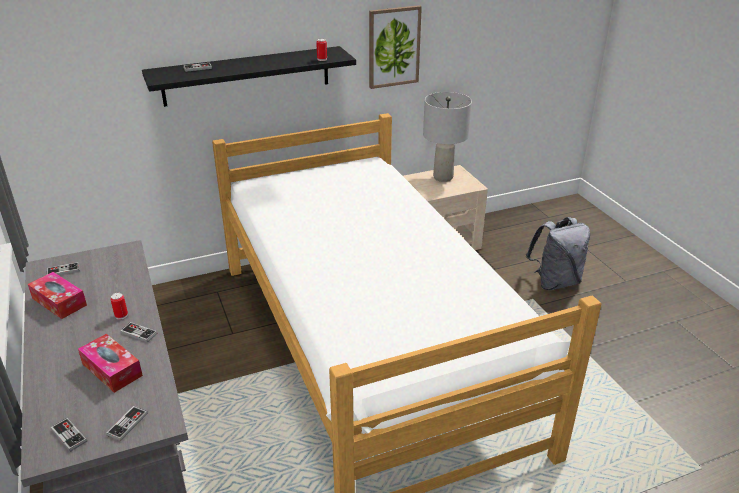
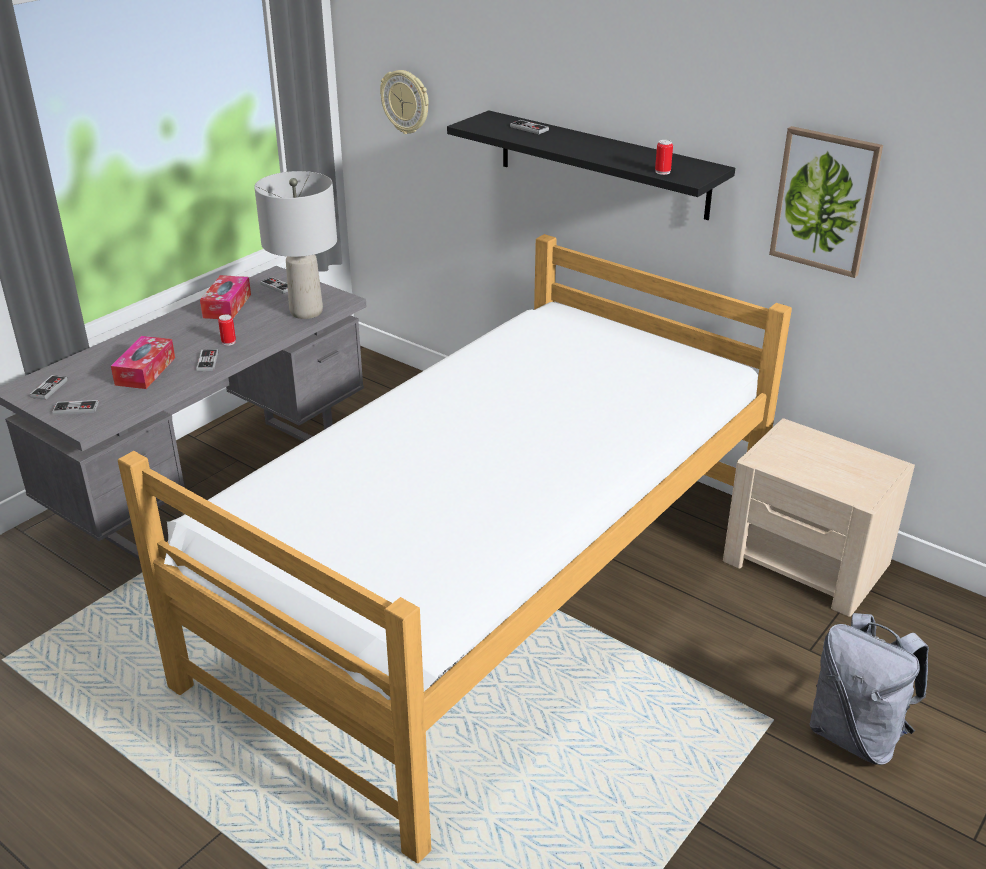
camera: 60 degrees right, 0 degrees up
grey table lamp [423,92,472,182] -> grey table lamp moved to [254,171,337,319]
none -> wall clock [380,70,429,134]

